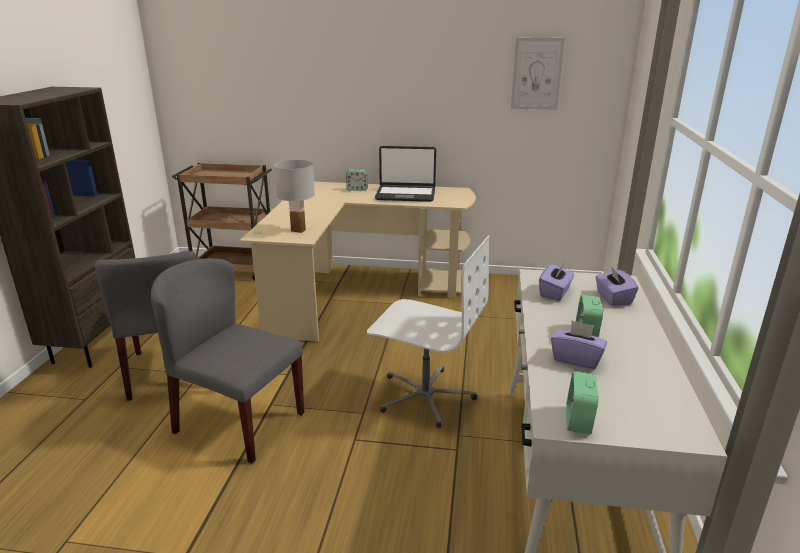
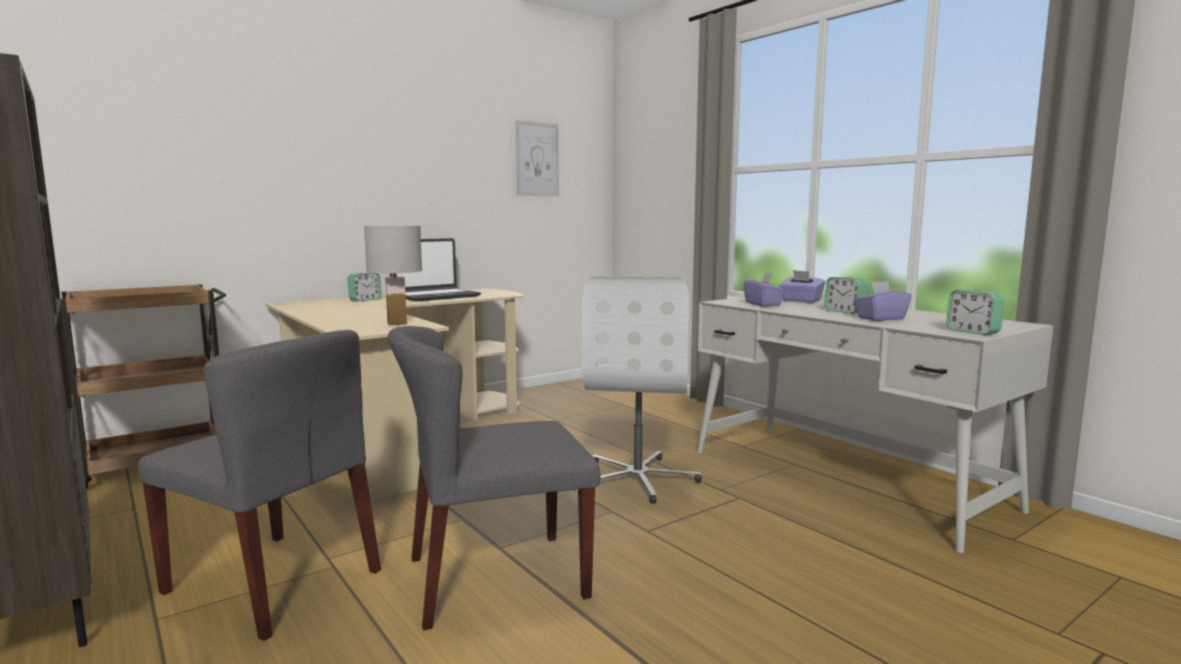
camera: 45 degrees left, 15 degrees down
white office chair [367,235,489,428] -> white office chair turned 120 degrees clockwise [582,276,702,504]

